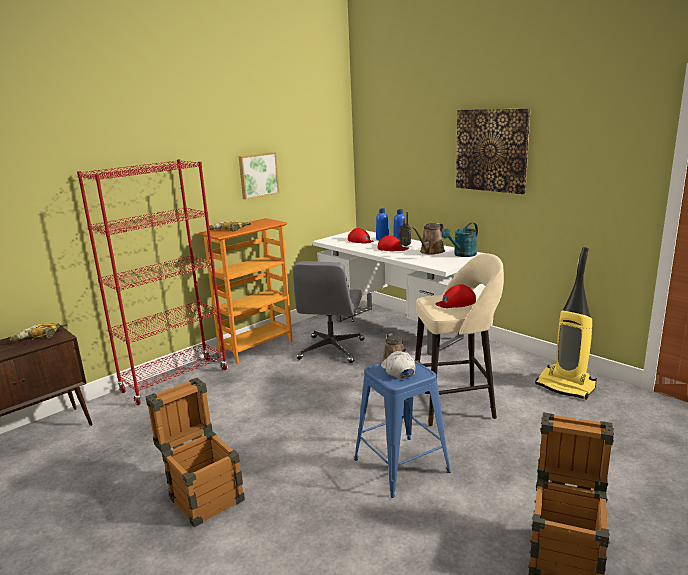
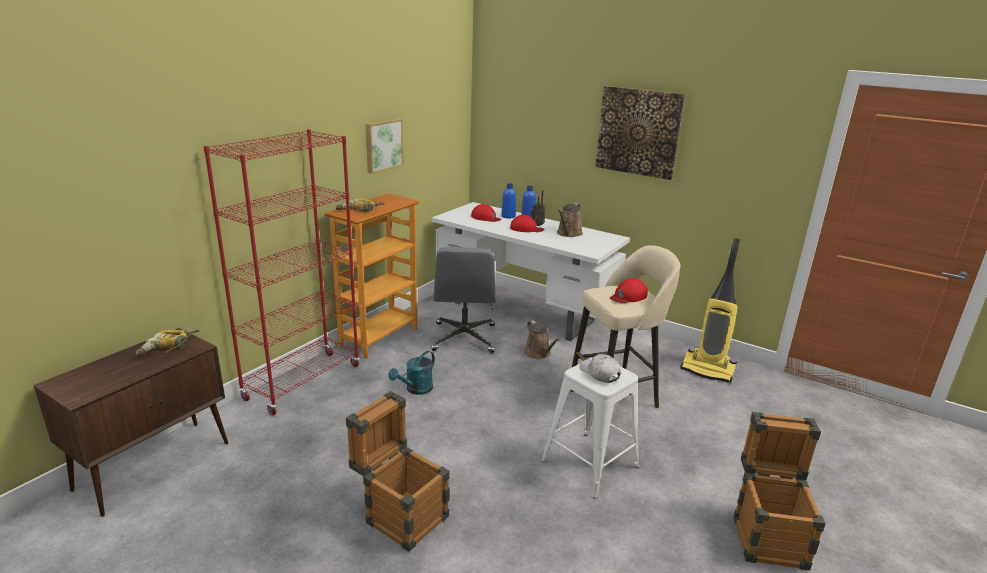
camera: 15 degrees left, 5 degrees up
blue stool [354,360,451,498] -> white stool [541,357,639,499]
turquoise watering can [442,223,478,257] -> turquoise watering can moved to [388,351,435,395]

